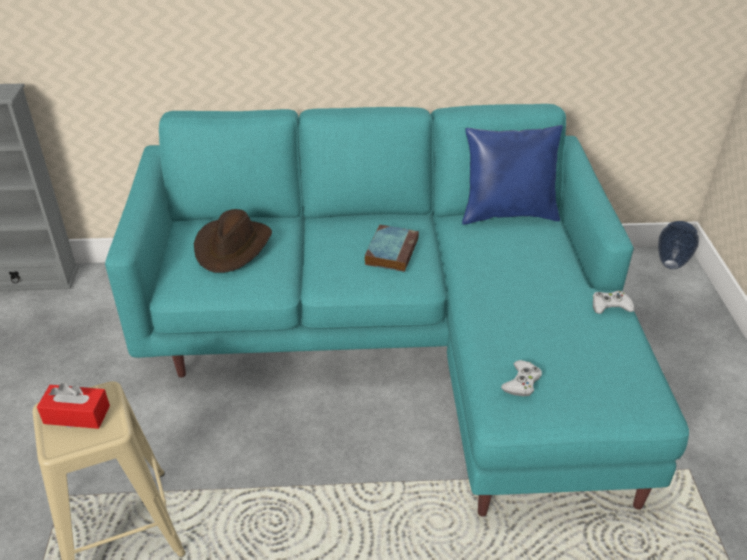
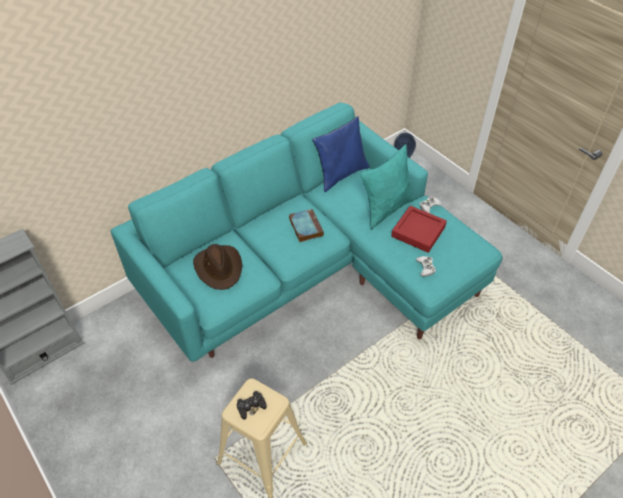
camera: 35 degrees left, 10 degrees up
red tissue box [37,382,110,429] -> black game controller [237,391,267,420]
none -> turquoise pillow [360,144,415,230]
none -> red tray [391,206,447,253]

